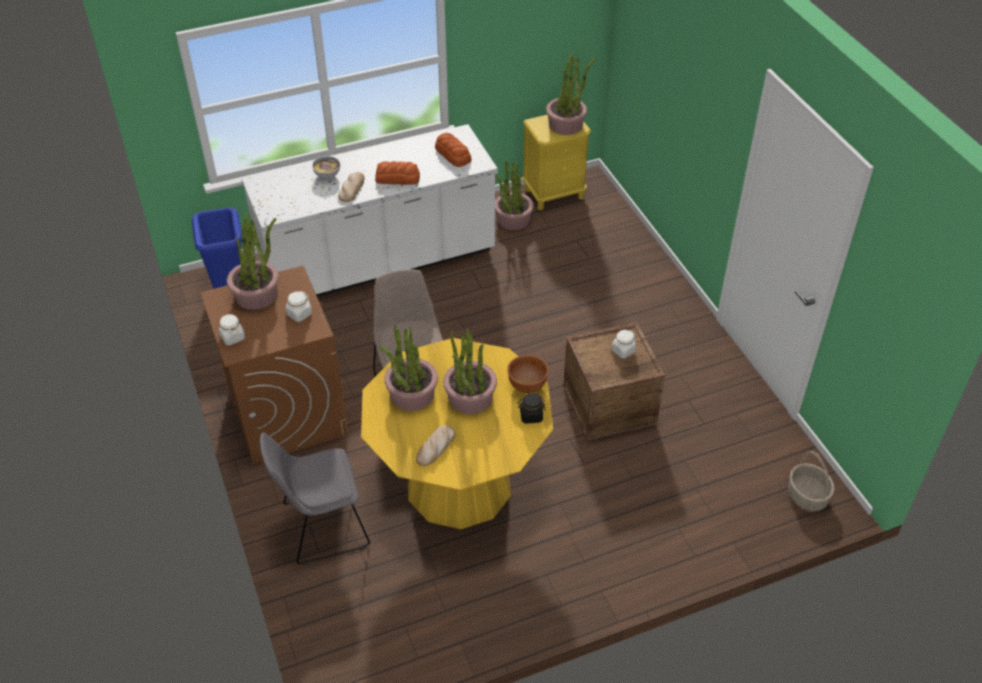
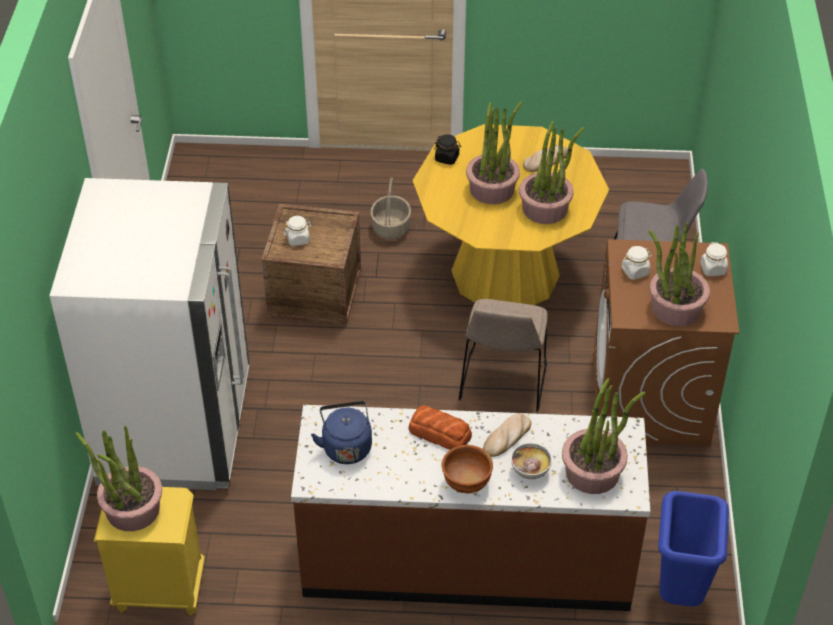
camera: 155 degrees left, 0 degrees up
white counter [241,124,498,297] -> brown counter [291,405,650,611]
bread [435,133,472,167] -> blue kettle [311,401,372,464]
potted plant [495,160,534,230] -> potted plant moved to [562,378,646,494]
brown bowl [507,355,549,393] -> brown bowl moved to [441,445,493,493]
basket [788,451,835,511] -> basket moved to [370,177,411,239]
none -> white fridge [50,178,249,490]

